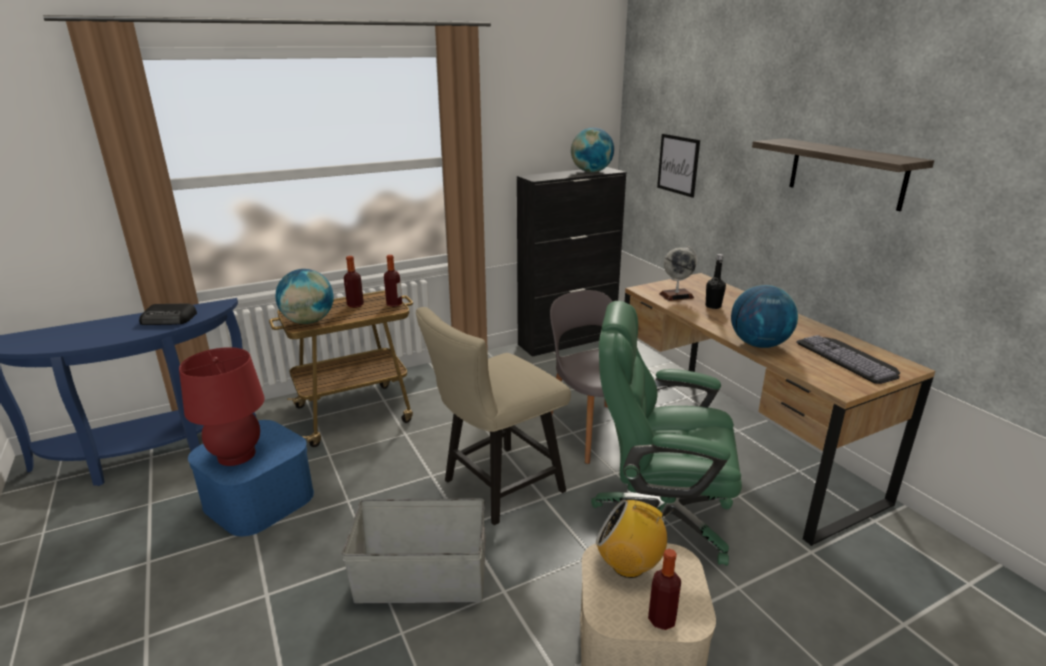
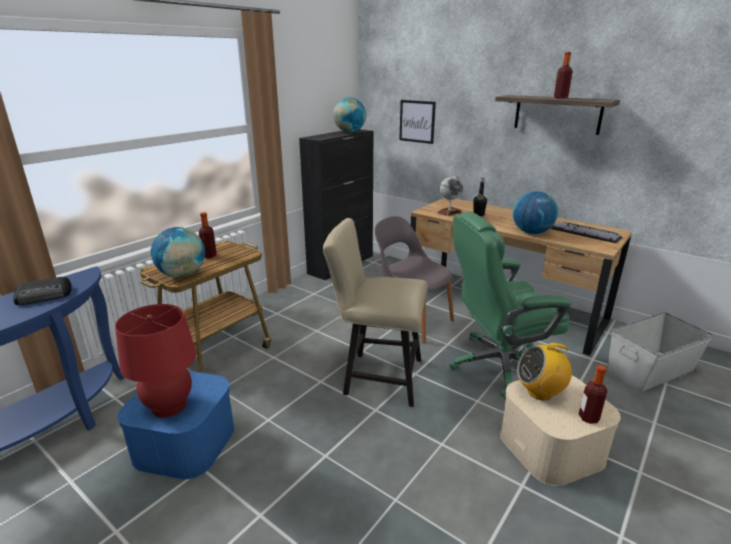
camera: 25 degrees left, 0 degrees up
grey storage box [342,498,486,603] -> grey storage box moved to [607,312,713,392]
bottle [384,255,402,307] -> bottle moved to [554,52,572,98]
beige chair [415,307,571,525] -> beige chair turned 75 degrees clockwise [323,218,428,407]

